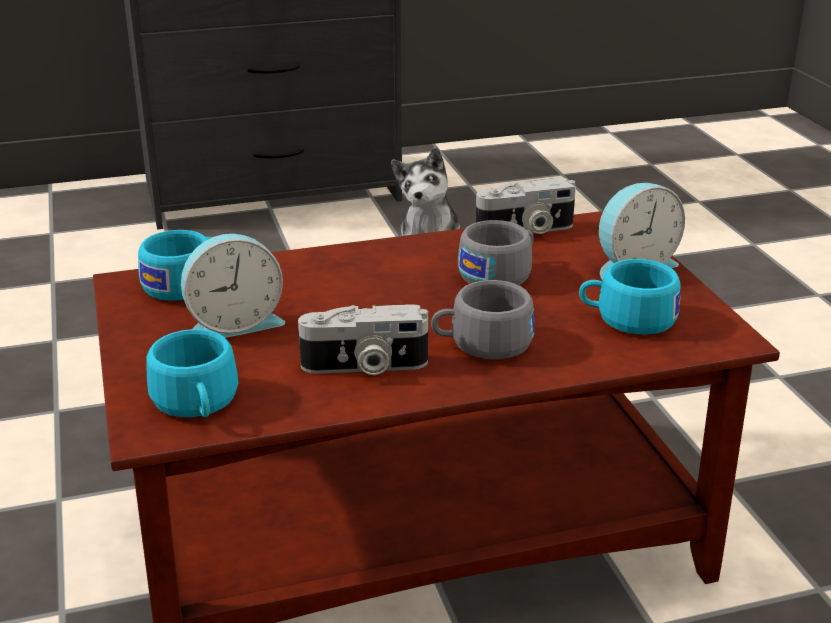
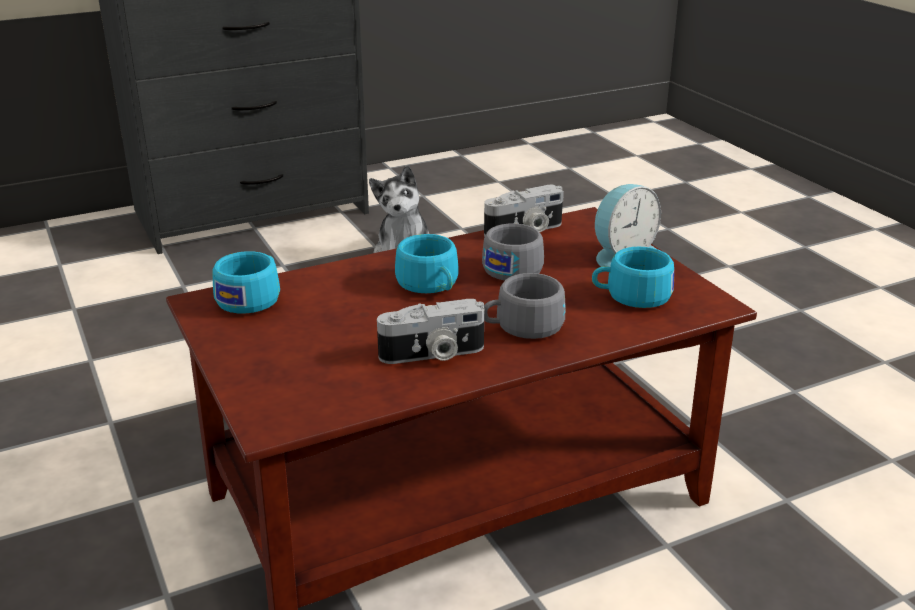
camera: 10 degrees left, 0 degrees up
turquoise cup [147,329,238,417] -> turquoise cup moved to [395,234,459,293]
alarm clock [181,234,285,338] -> none

